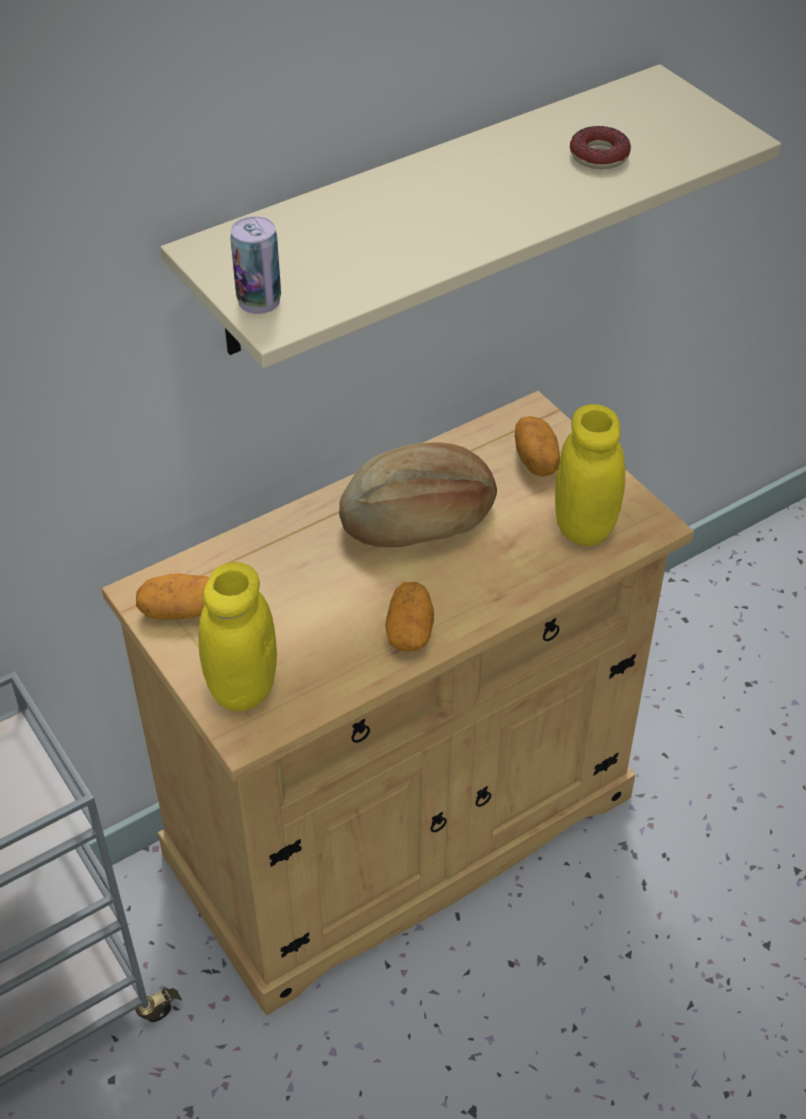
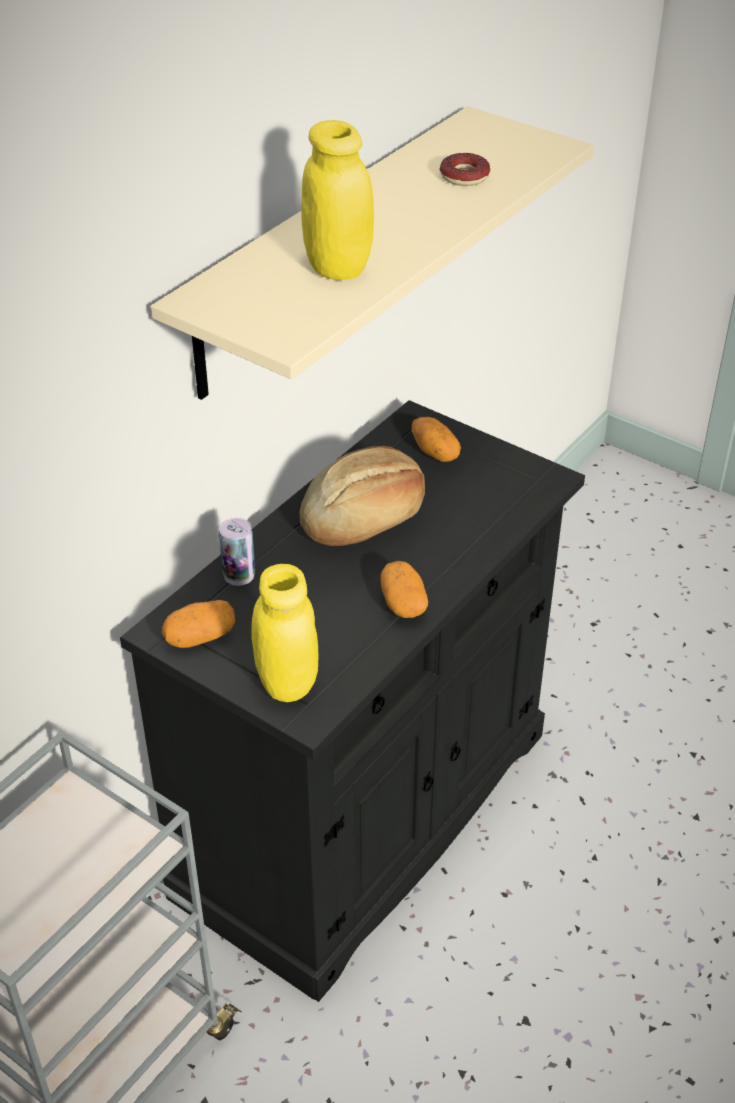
camera: 20 degrees left, 5 degrees down
beige cabinet [101,391,694,1015] -> black cabinet [120,400,585,1002]
can [230,216,281,314] -> can moved to [219,518,255,586]
yellow jar [555,404,625,546] -> yellow jar moved to [301,120,374,280]

